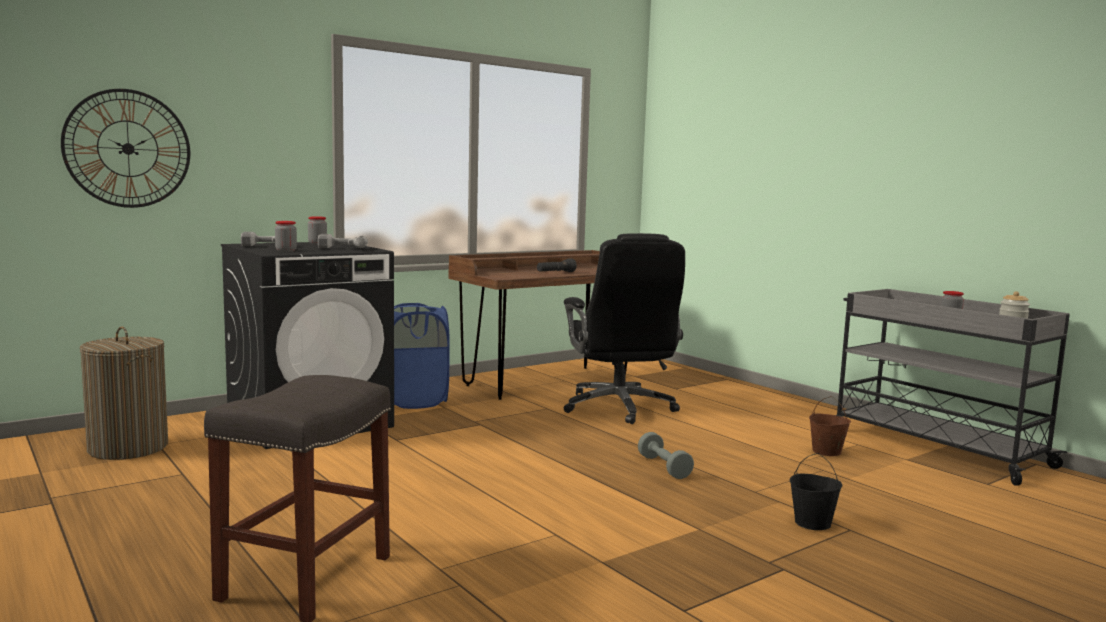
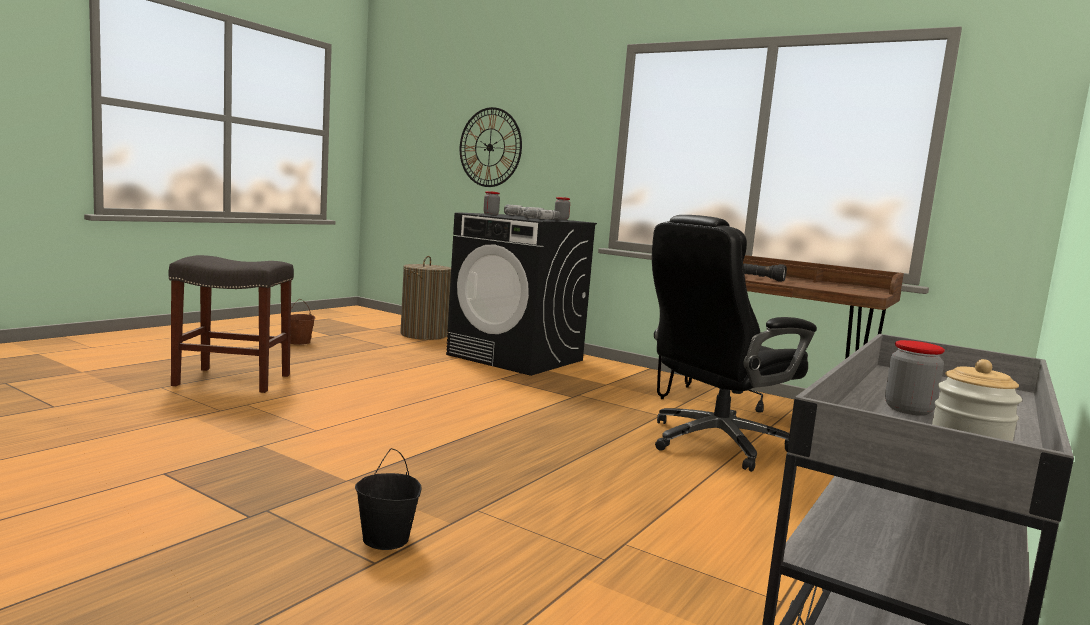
camera: 70 degrees right, 0 degrees up
blue laundry basket [394,303,450,409] -> none
grey dumbbell [638,432,694,479] -> none
brown bucket [809,396,851,456] -> brown bucket moved to [290,300,315,345]

